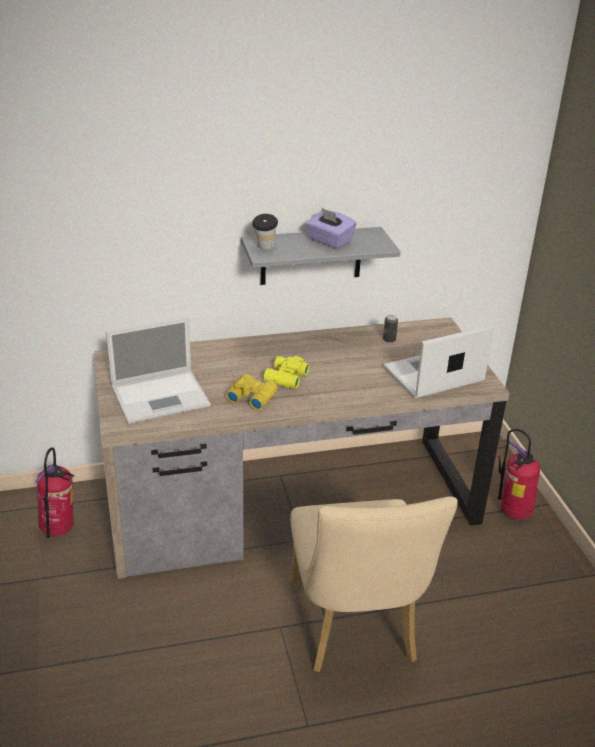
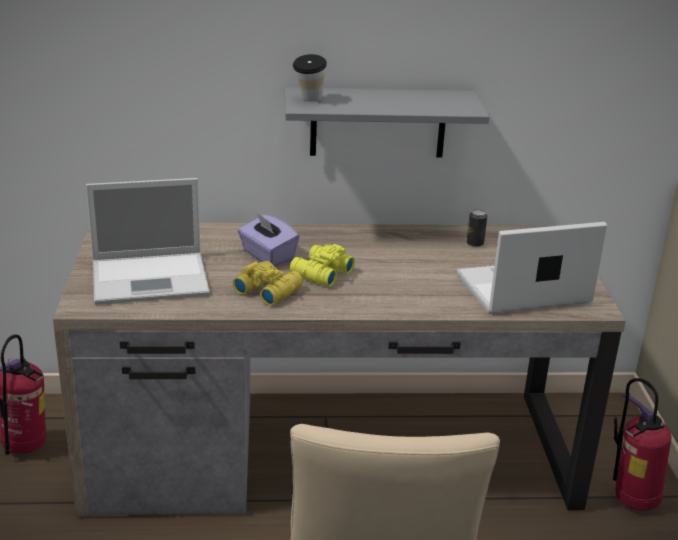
camera: 10 degrees right, 5 degrees down
purple tissue box [306,208,356,249] -> purple tissue box moved to [238,212,299,266]

